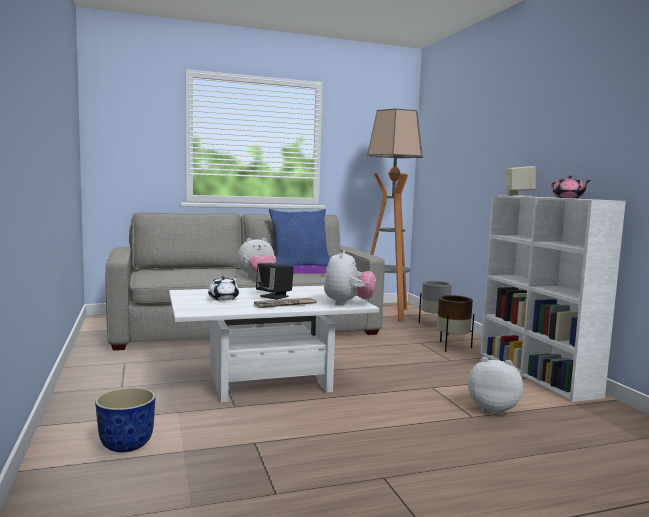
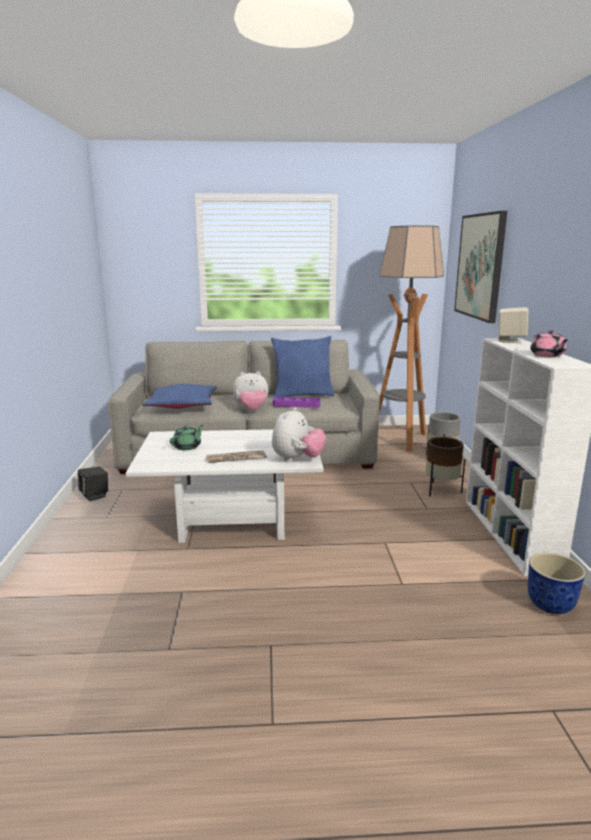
camera: 15 degrees right, 10 degrees up
planter [95,387,156,452] -> planter moved to [528,553,586,614]
white teapot [208,275,239,301] -> green teapot [170,425,203,450]
black speaker [256,263,294,300] -> black speaker moved to [78,467,108,501]
plush toy [468,357,523,415] -> none
none -> blue pillow [143,384,217,409]
none -> picture [454,211,507,323]

